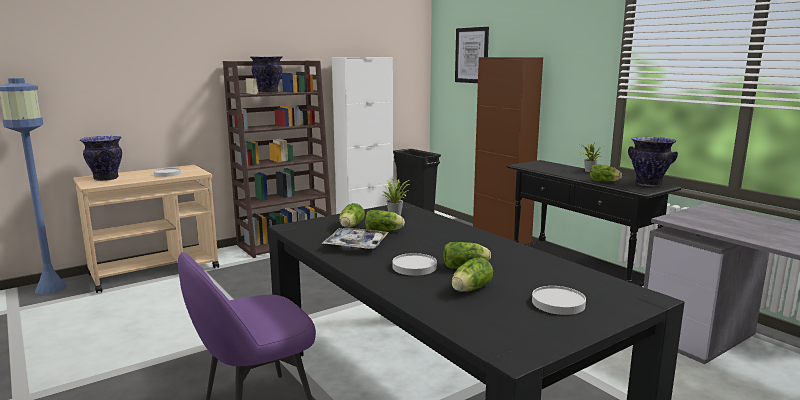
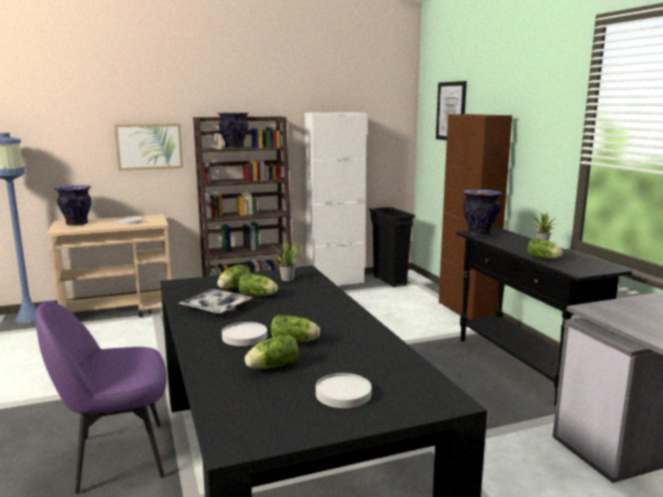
camera: 15 degrees right, 0 degrees up
vase [628,137,678,186] -> vase moved to [462,190,502,236]
none -> picture [114,124,183,171]

